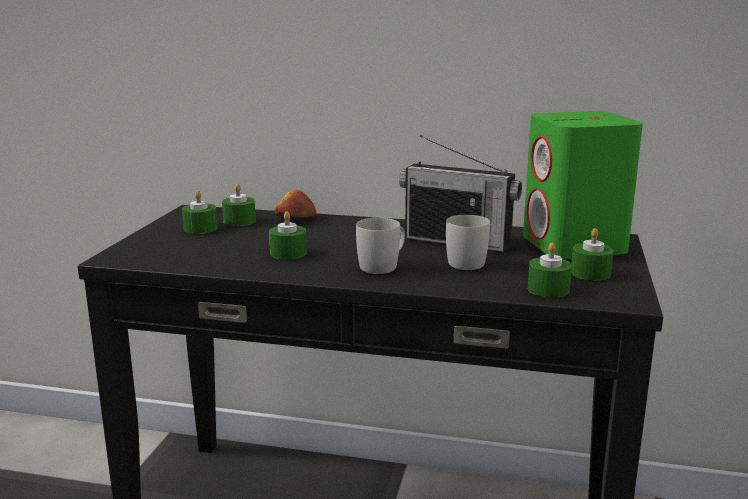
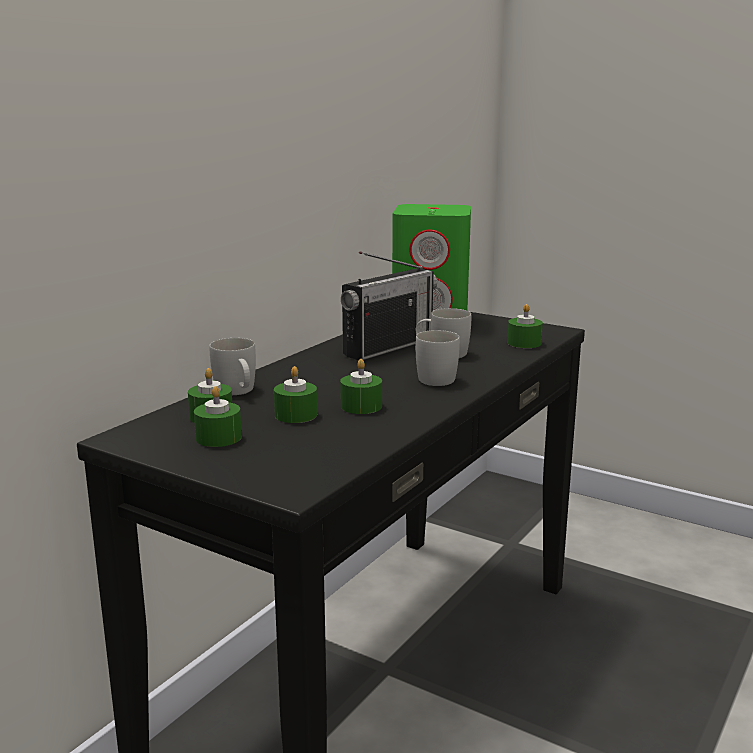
camera: 70 degrees left, 0 degrees up
apple [274,190,317,218] -> white mug [209,338,256,395]
green candle [571,228,614,280] -> green candle moved to [274,366,317,423]

